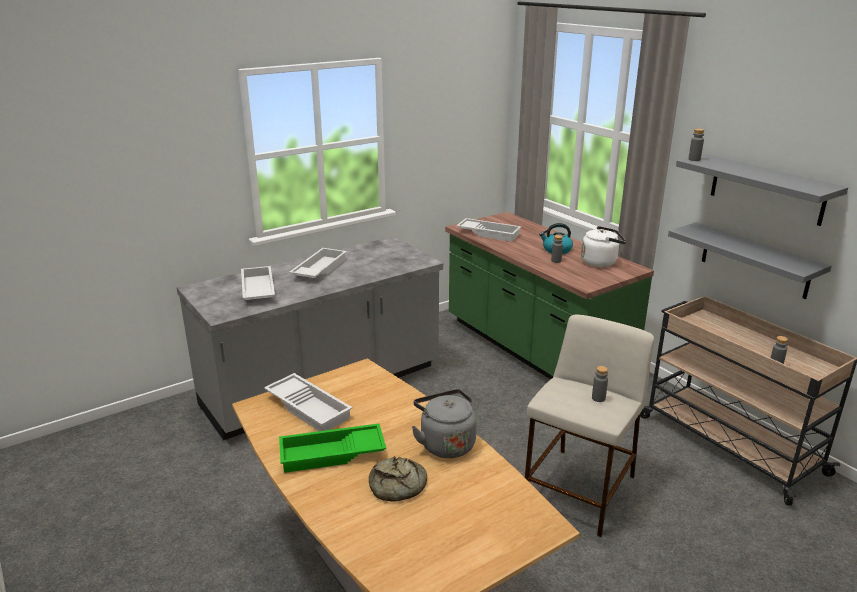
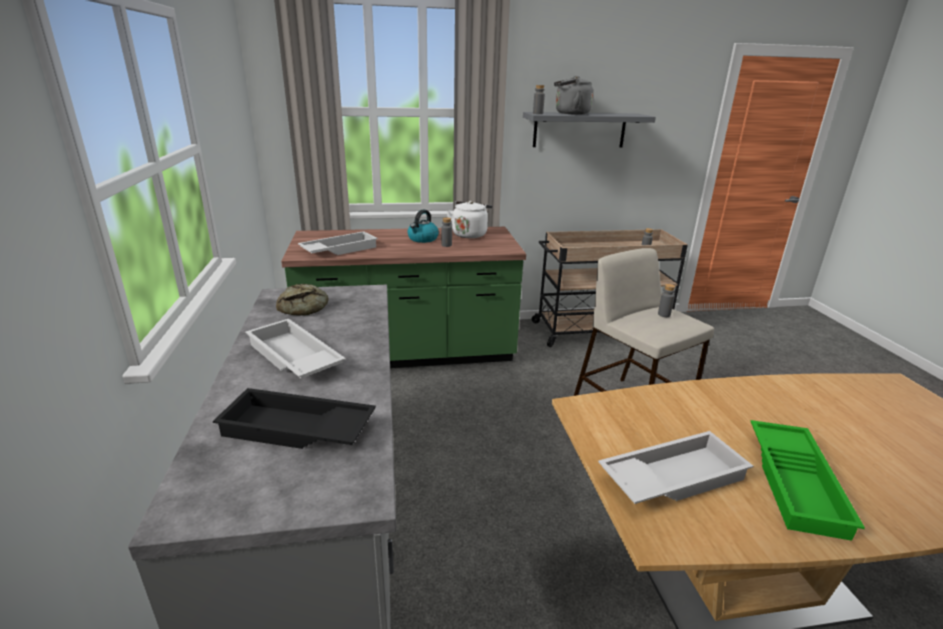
camera: 65 degrees left, 0 degrees up
white tray [241,266,275,300] -> black tray [213,388,376,449]
bread [369,456,427,501] -> bread moved to [276,284,329,316]
grey kettle [412,389,477,458] -> grey kettle moved to [554,76,593,115]
grey shelf [668,222,832,299] -> none

